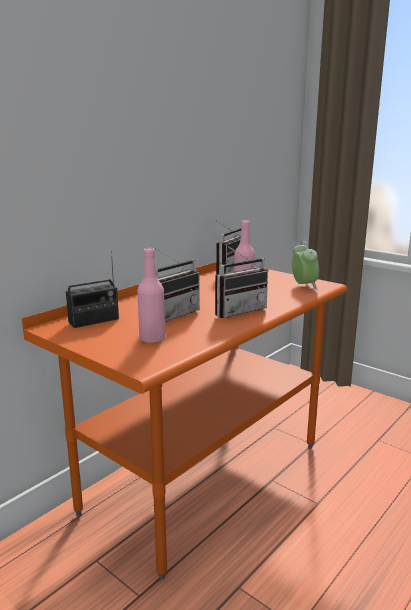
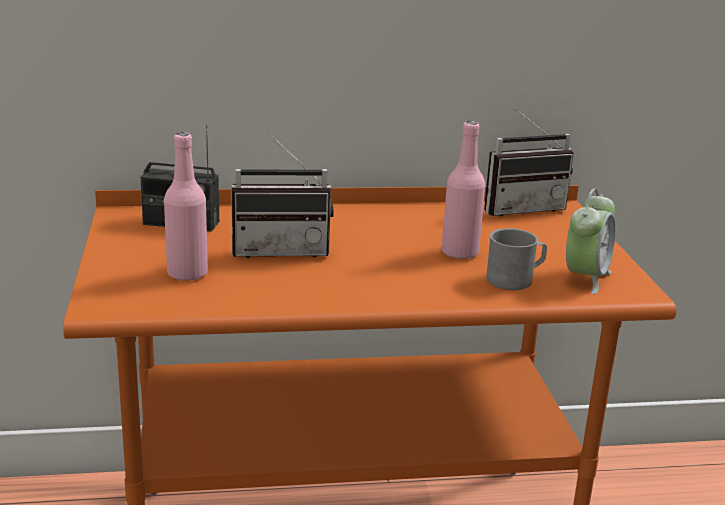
camera: 40 degrees right, 5 degrees up
radio [215,244,268,318] -> none
none -> grey mug [486,228,547,290]

